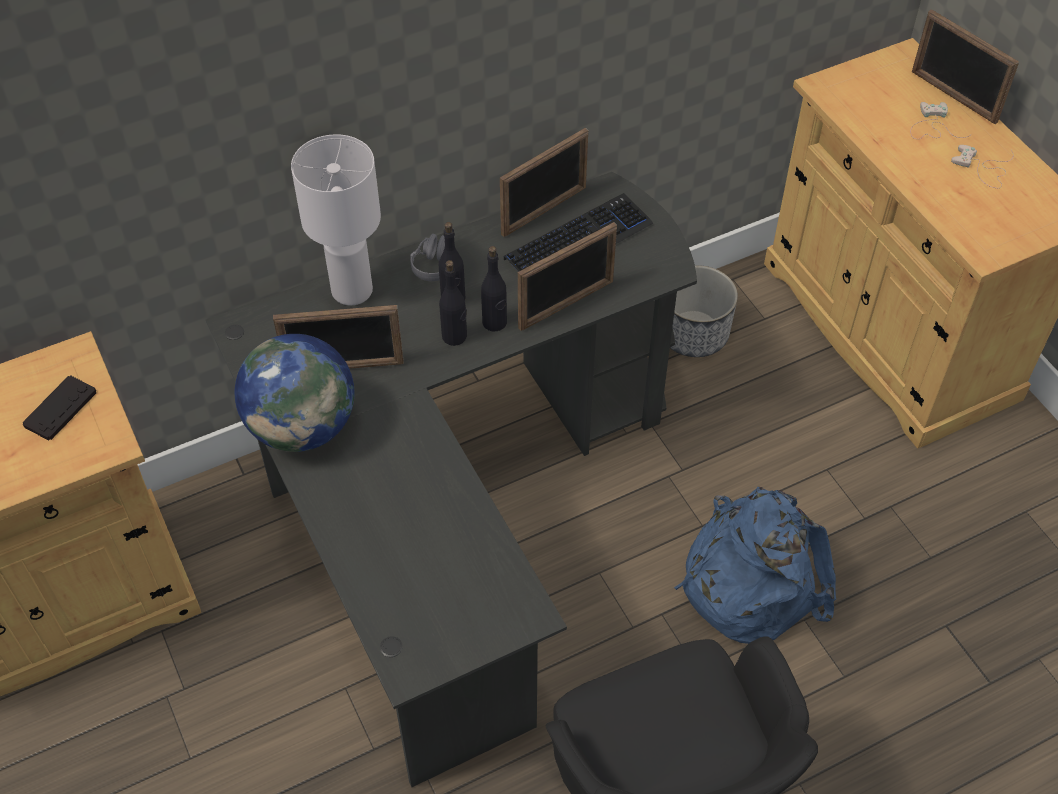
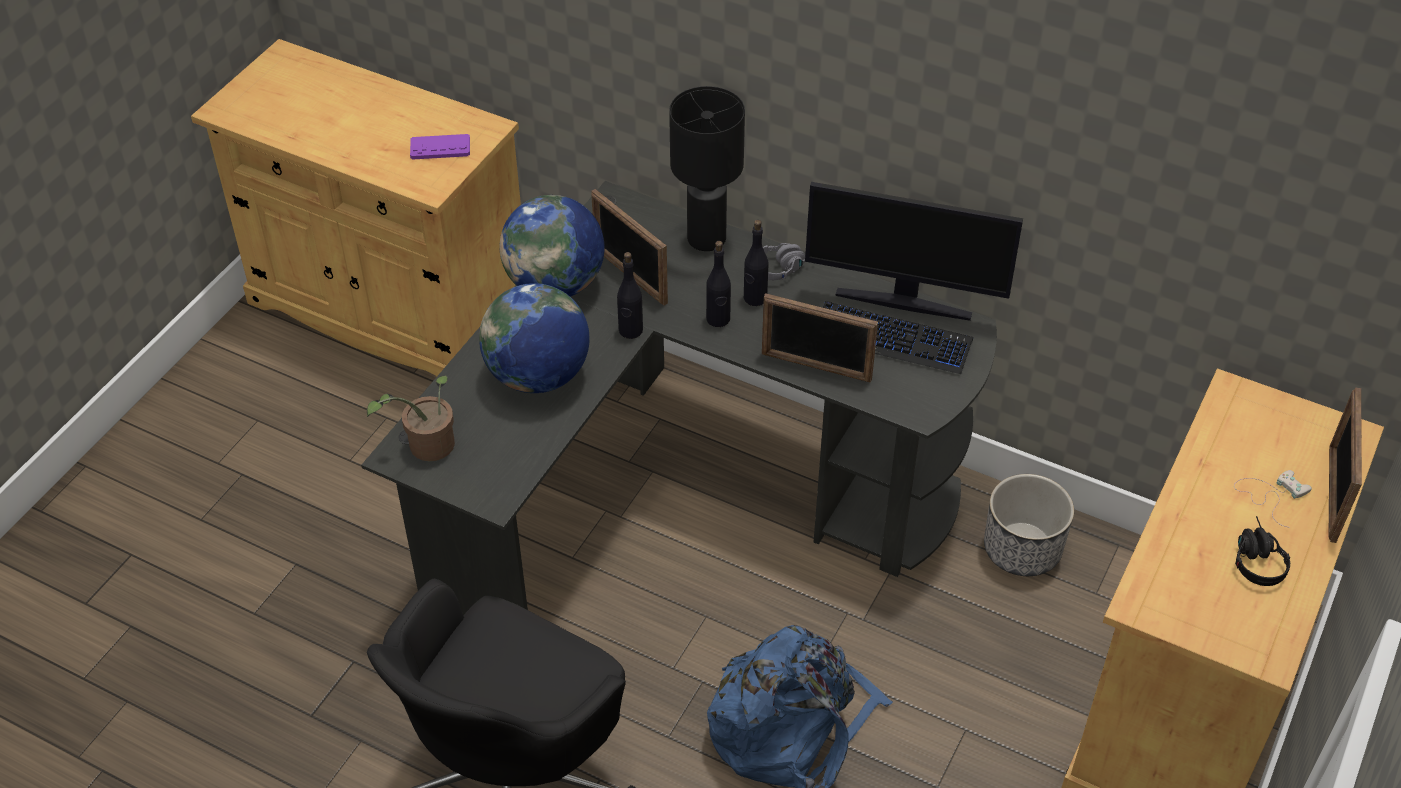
camera: 55 degrees right, 5 degrees down
black game controller [22,376,96,441] -> purple game controller [410,134,470,160]
white table lamp [291,134,381,305] -> black table lamp [669,86,745,251]
black bottle [481,246,507,331] -> black bottle moved to [617,252,643,339]
picture frame [500,128,588,237] -> monitor [805,182,1023,321]
white game controller [951,145,1013,188] -> black headphones [1235,516,1290,586]
none -> potted plant [367,375,455,461]
none -> globe [479,283,590,393]

